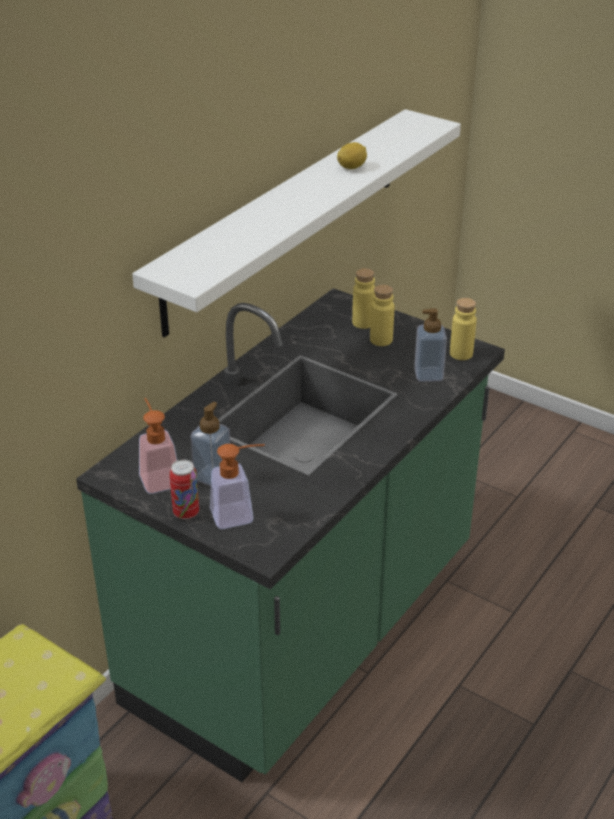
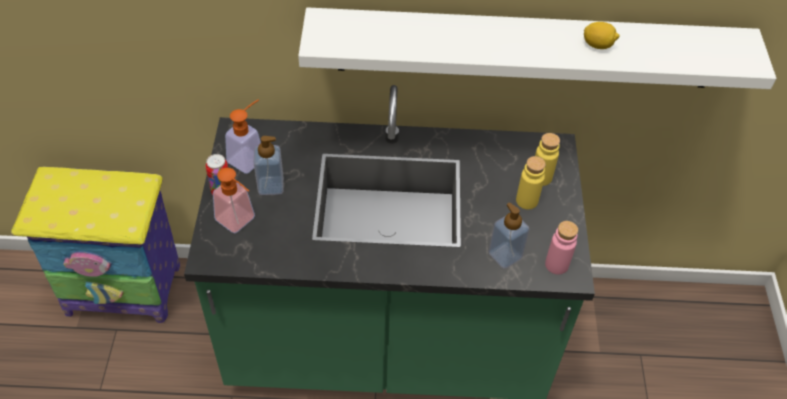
camera: 55 degrees right, 15 degrees up
yellow bottle [450,298,477,360] -> pink bottle [545,221,578,275]

